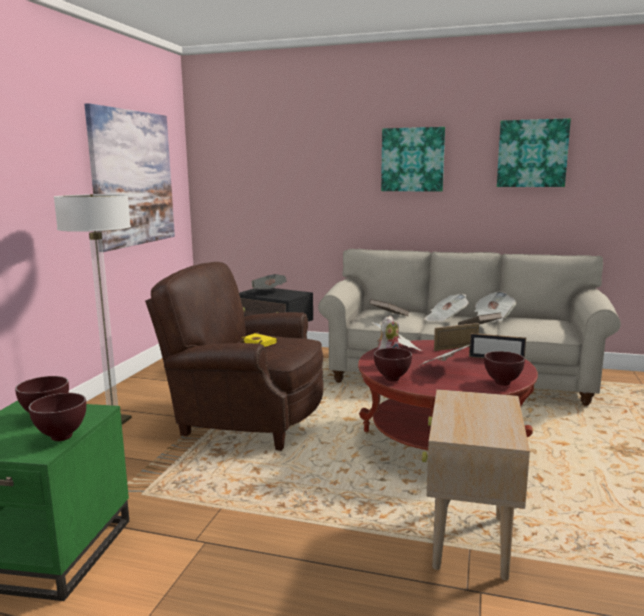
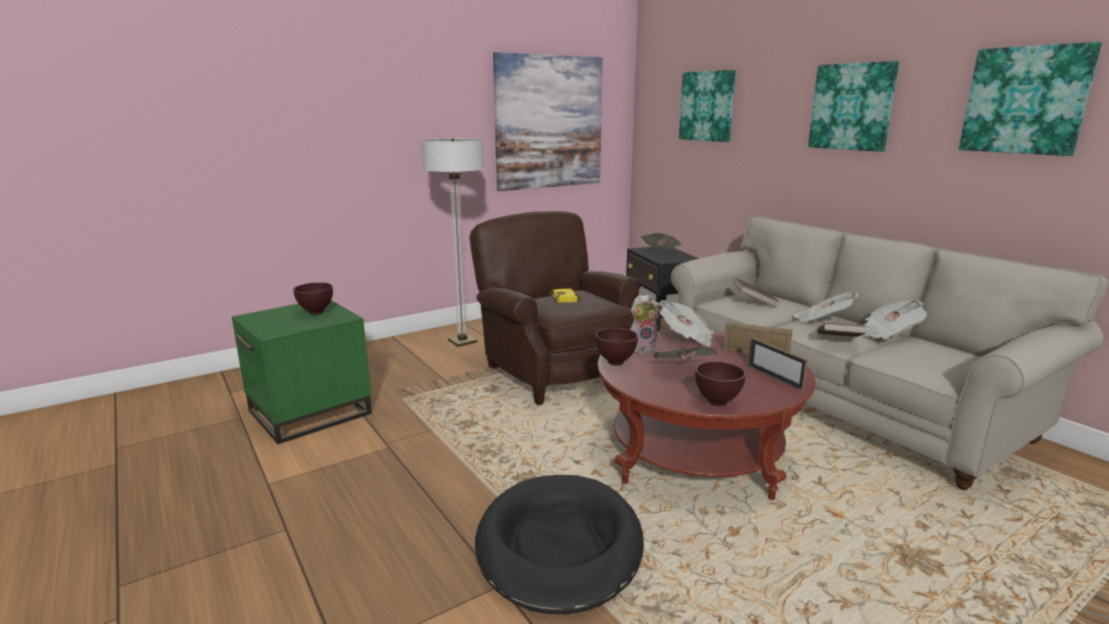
camera: 40 degrees right, 5 degrees up
brown bowl [29,393,86,441] -> none
beige side table [422,389,530,580] -> black dog bed [475,475,644,614]
none -> picture [679,70,736,142]

